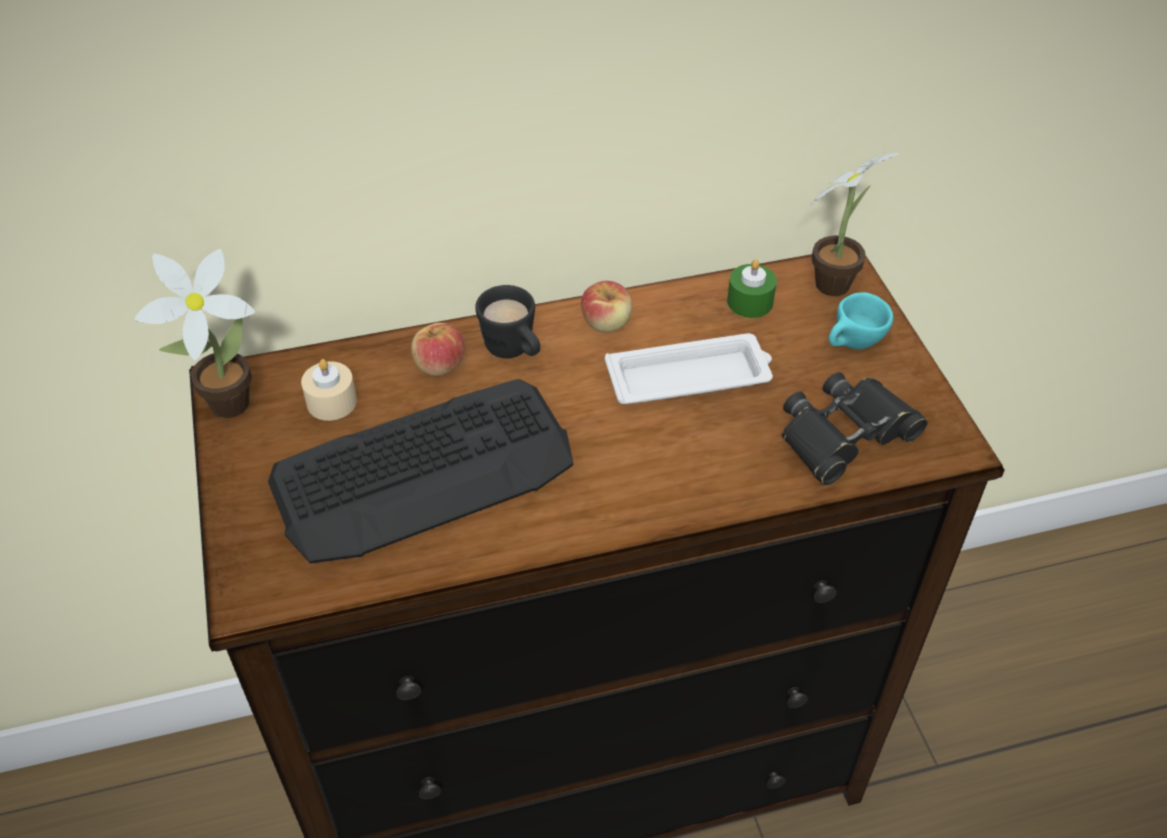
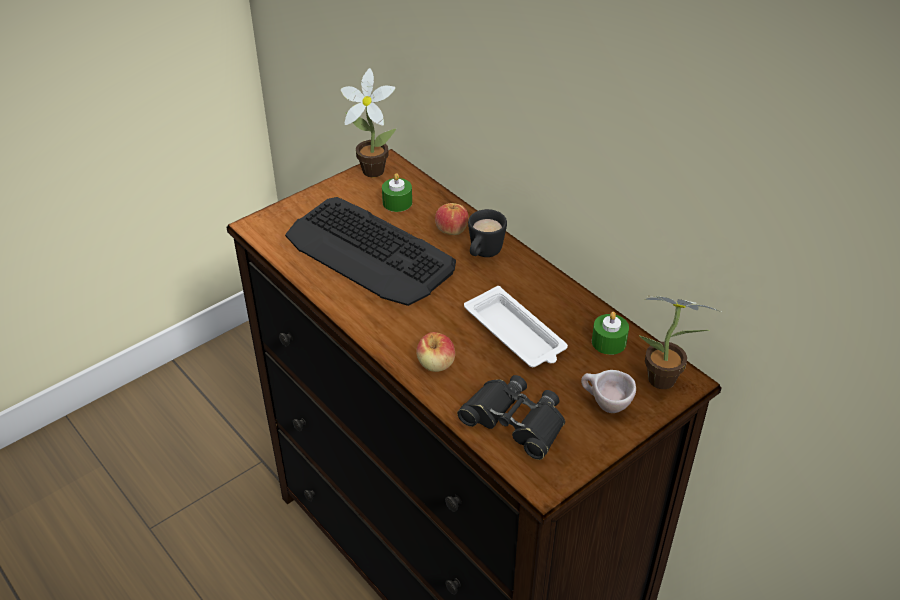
camera: 65 degrees right, 5 degrees down
beige candle [301,359,357,421] -> green candle [382,173,412,212]
apple [581,281,632,332] -> apple moved to [416,332,455,372]
turquoise cup [829,292,893,349] -> beige cup [581,370,636,413]

